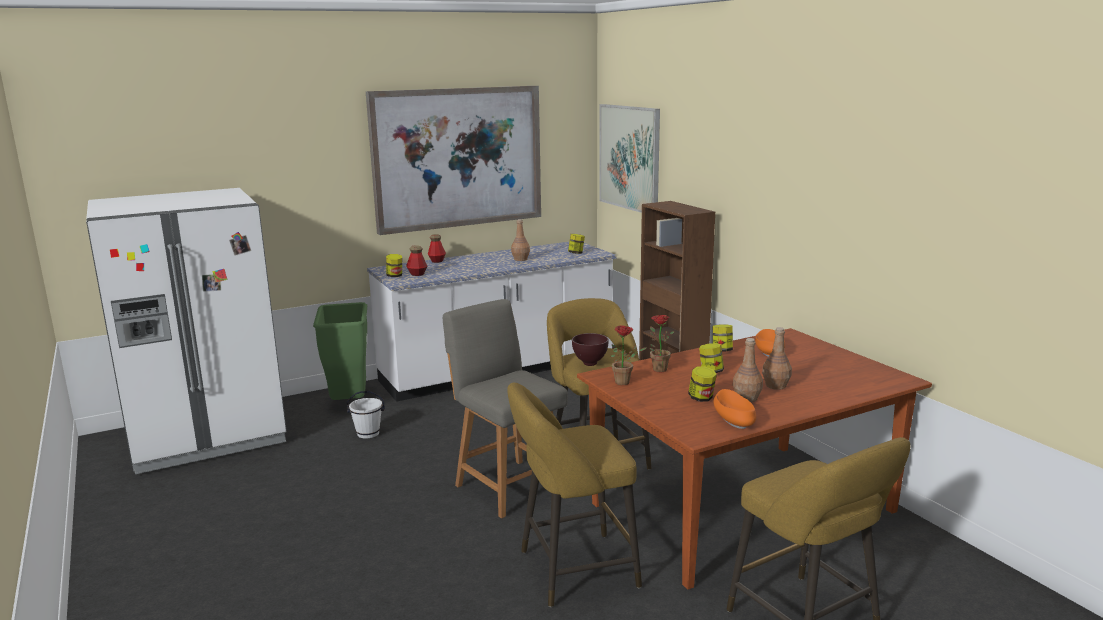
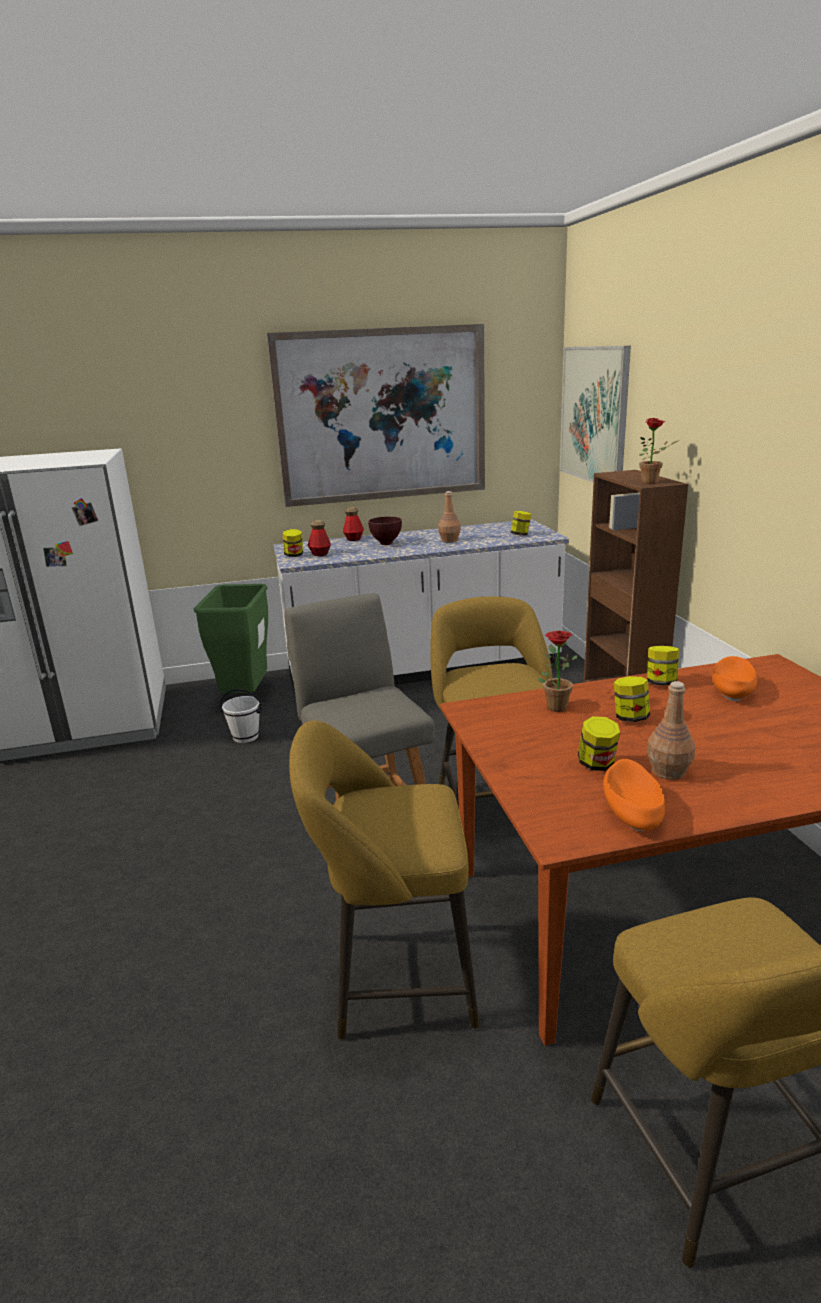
camera: 15 degrees right, 5 degrees up
brown bowl [572,333,609,366] -> brown bowl moved to [368,516,402,545]
potted plant [611,325,646,385] -> potted plant moved to [639,418,678,484]
brown bottle [762,327,792,390] -> none

